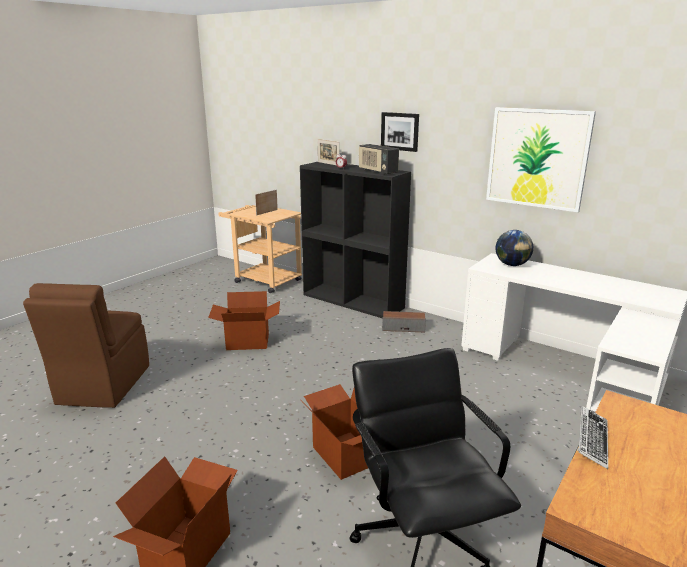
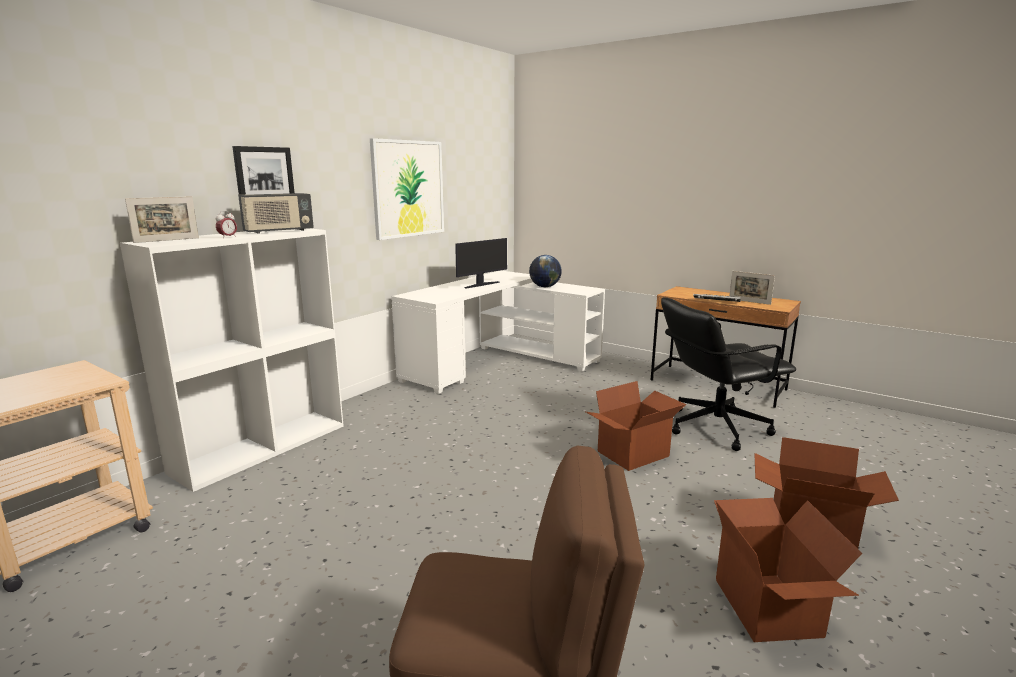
camera: 90 degrees left, 5 degrees down
cardboard box [208,291,280,350] -> cardboard box moved to [714,498,862,642]
picture frame [255,189,278,216] -> picture frame moved to [729,271,775,305]
black bookcase [300,162,411,319] -> white bookcase [120,228,344,492]
speaker [382,311,426,332] -> none
globe [495,230,533,266] -> globe moved to [529,255,562,287]
none -> monitor [455,238,507,289]

